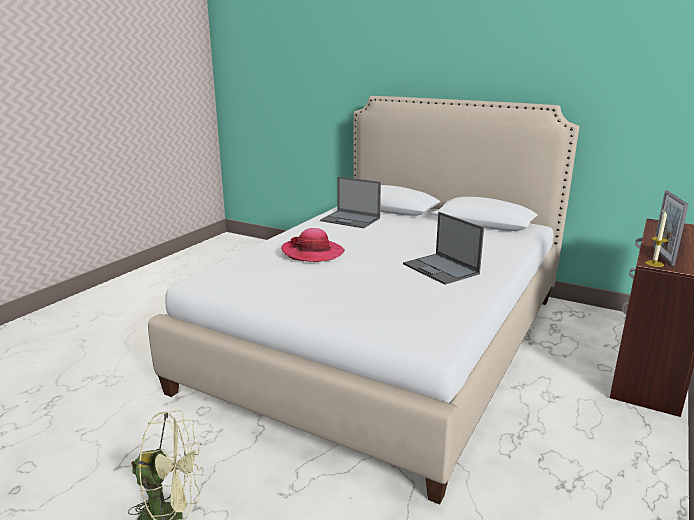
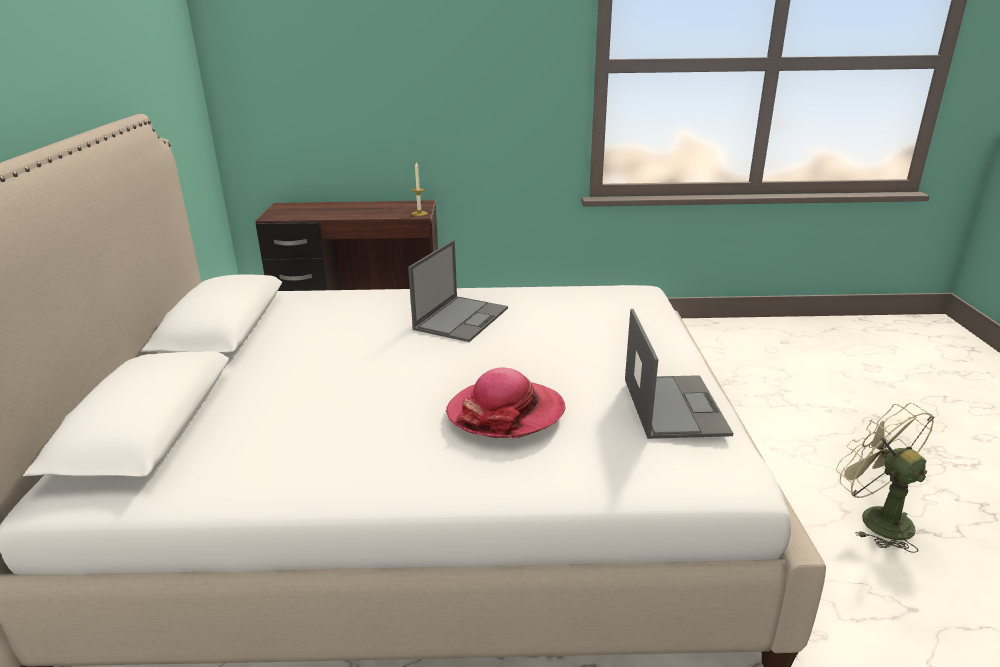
camera: 120 degrees left, 5 degrees up
laptop [320,177,381,228] -> laptop moved to [625,309,733,439]
picture frame [653,191,689,266] -> none

